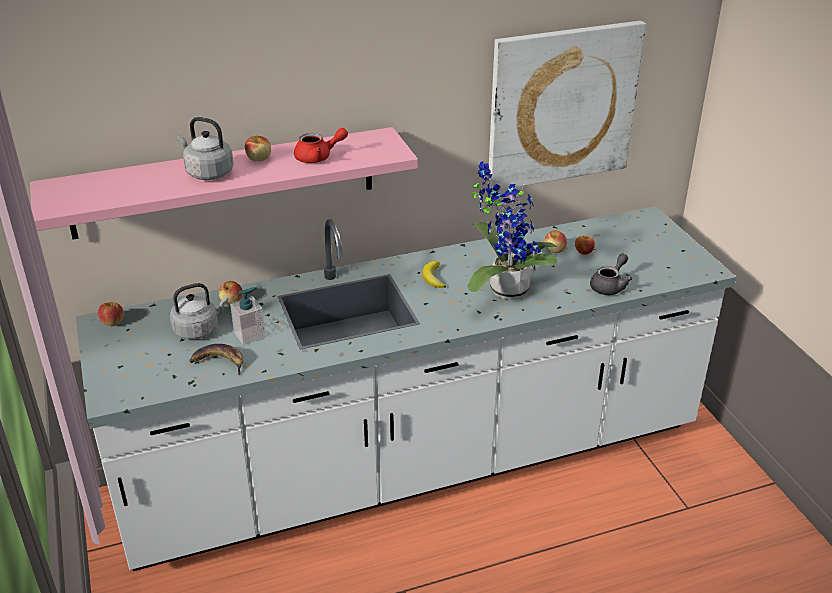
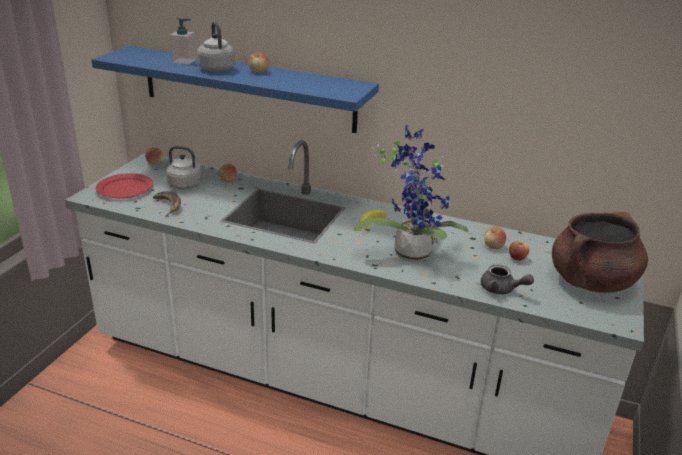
camera: 40 degrees right, 5 degrees down
pink shelf [30,127,418,239] -> blue shelf [92,46,379,133]
soap dispenser [230,287,266,345] -> soap dispenser moved to [169,18,197,65]
red teapot [294,128,348,163] -> none
picture [488,21,646,190] -> none
grey teapot [590,253,632,295] -> grey teapot turned 45 degrees clockwise [481,264,534,294]
none -> red plate [96,173,153,199]
none -> brown cooking pot [552,211,648,293]

